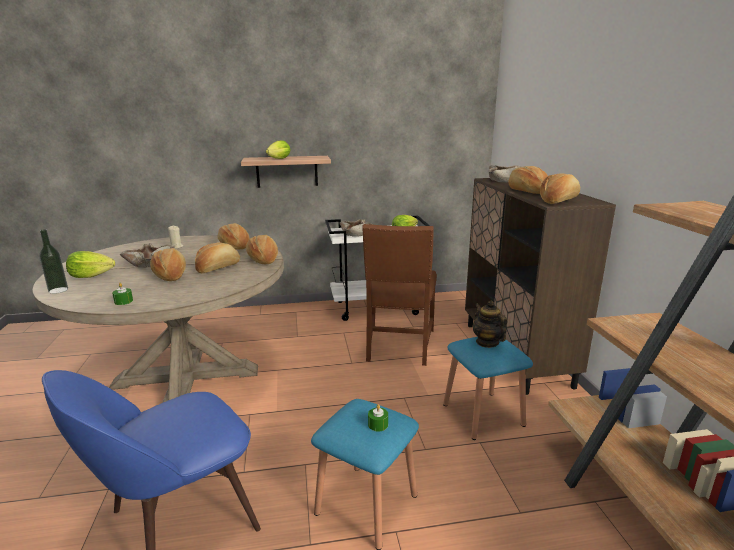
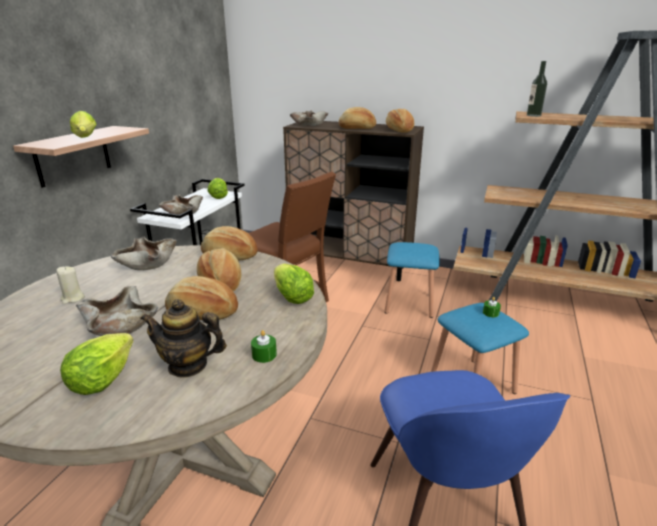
camera: 60 degrees left, 5 degrees up
bottle [39,229,68,294] -> bottle moved to [527,61,547,117]
bread [218,223,250,250] -> beige bowl [111,237,177,270]
teapot [473,301,507,348] -> teapot moved to [140,299,227,378]
none -> lettuce [274,264,314,304]

